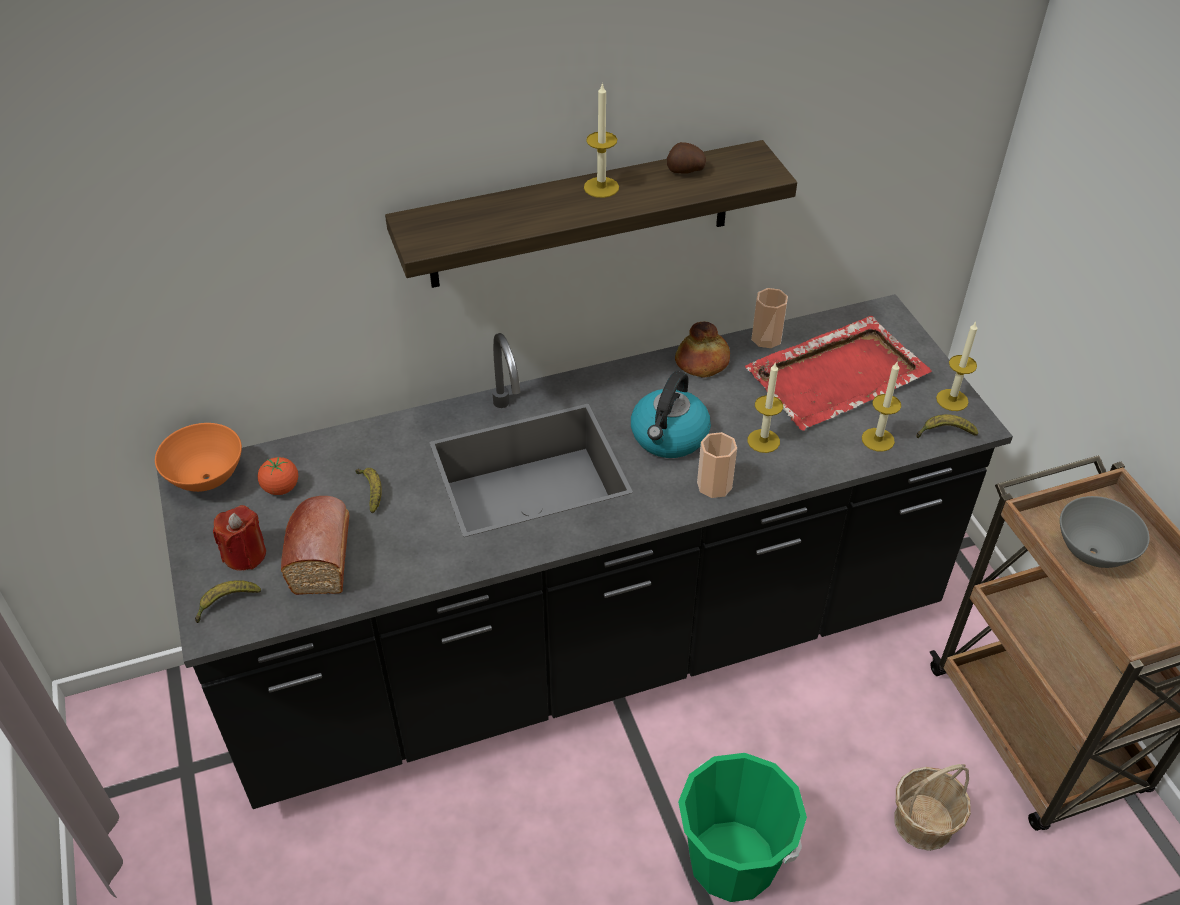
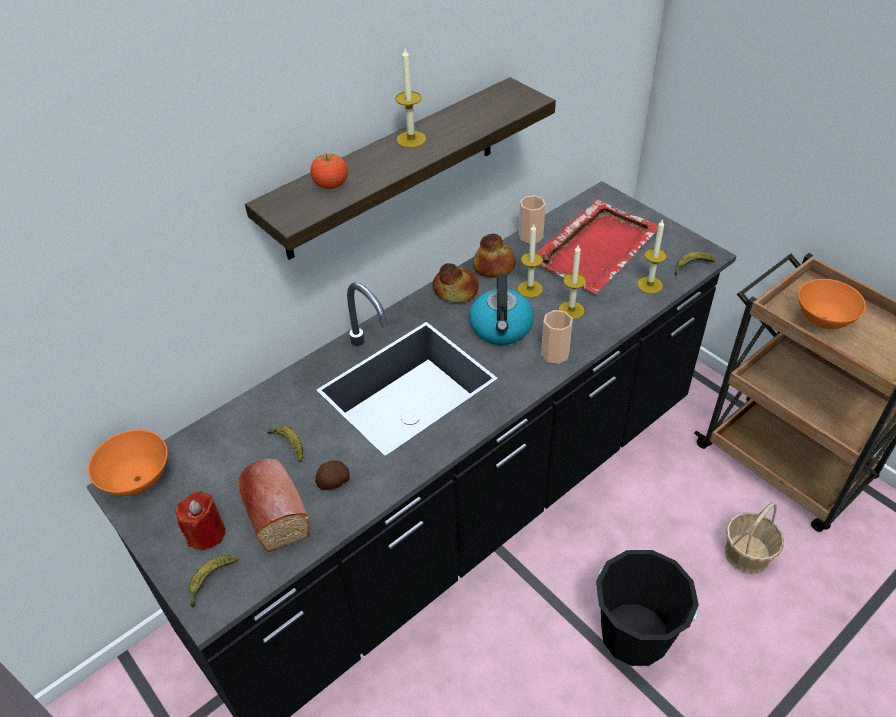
camera: 20 degrees left, 0 degrees up
tomato [258,457,298,495] -> tomato moved to [310,153,348,189]
potato [667,142,706,174] -> potato moved to [315,460,350,490]
green bucket [678,753,807,902] -> black bucket [596,550,699,666]
candle [936,322,977,411] -> candle moved to [518,224,543,298]
grey bowl [1060,496,1150,568] -> orange bowl [798,279,866,329]
none -> bread [432,263,479,303]

